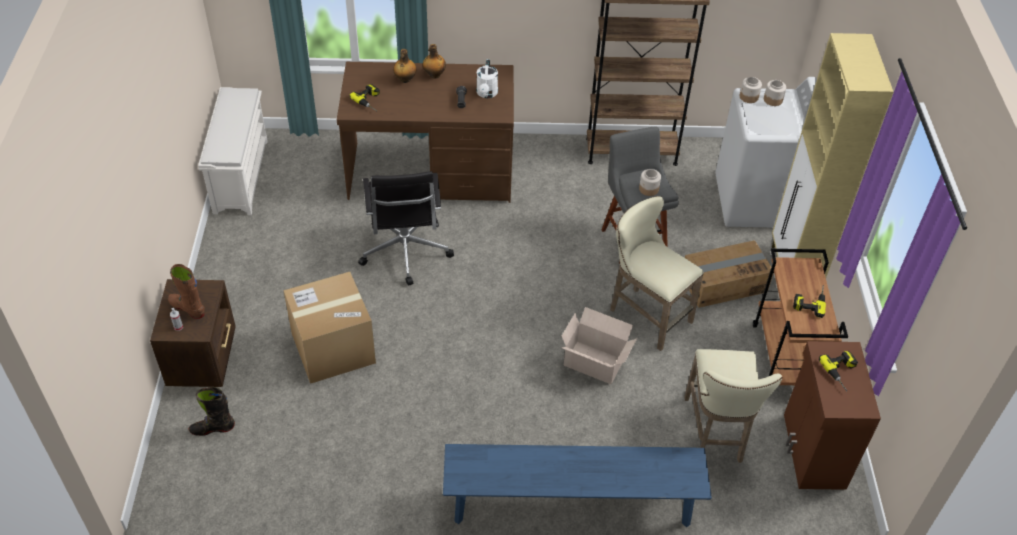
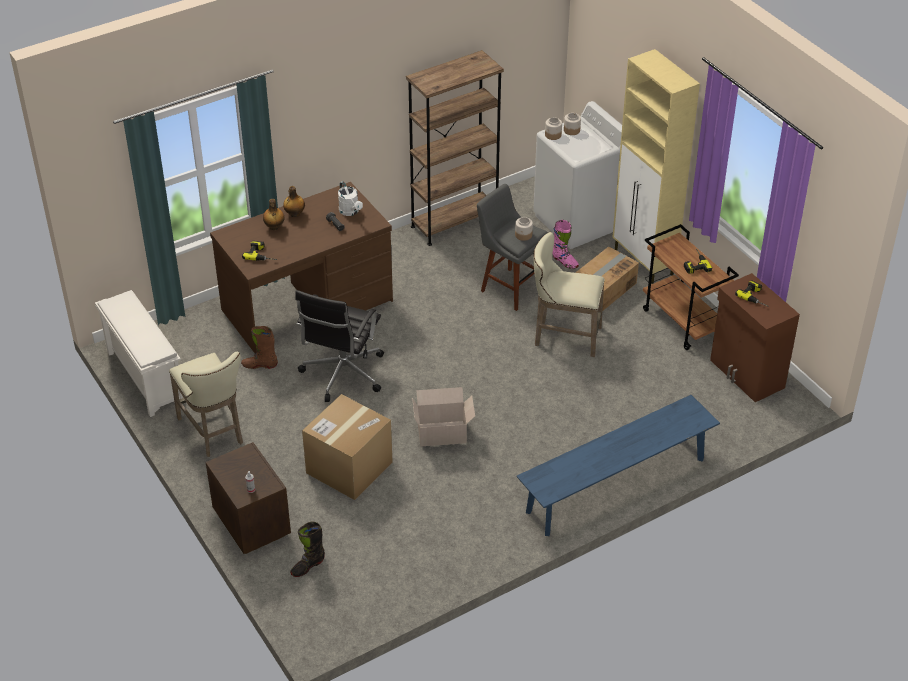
camera: 30 degrees left, 5 degrees down
brown boot [168,264,205,319] -> brown boot moved to [241,326,278,369]
black office chair [358,171,454,286] -> black office chair turned 60 degrees clockwise [295,290,384,402]
cardboard box [562,307,637,384] -> cardboard box moved to [412,387,475,446]
beige stool [684,349,783,463] -> beige stool moved to [169,352,243,457]
none -> pink boot [552,220,579,269]

